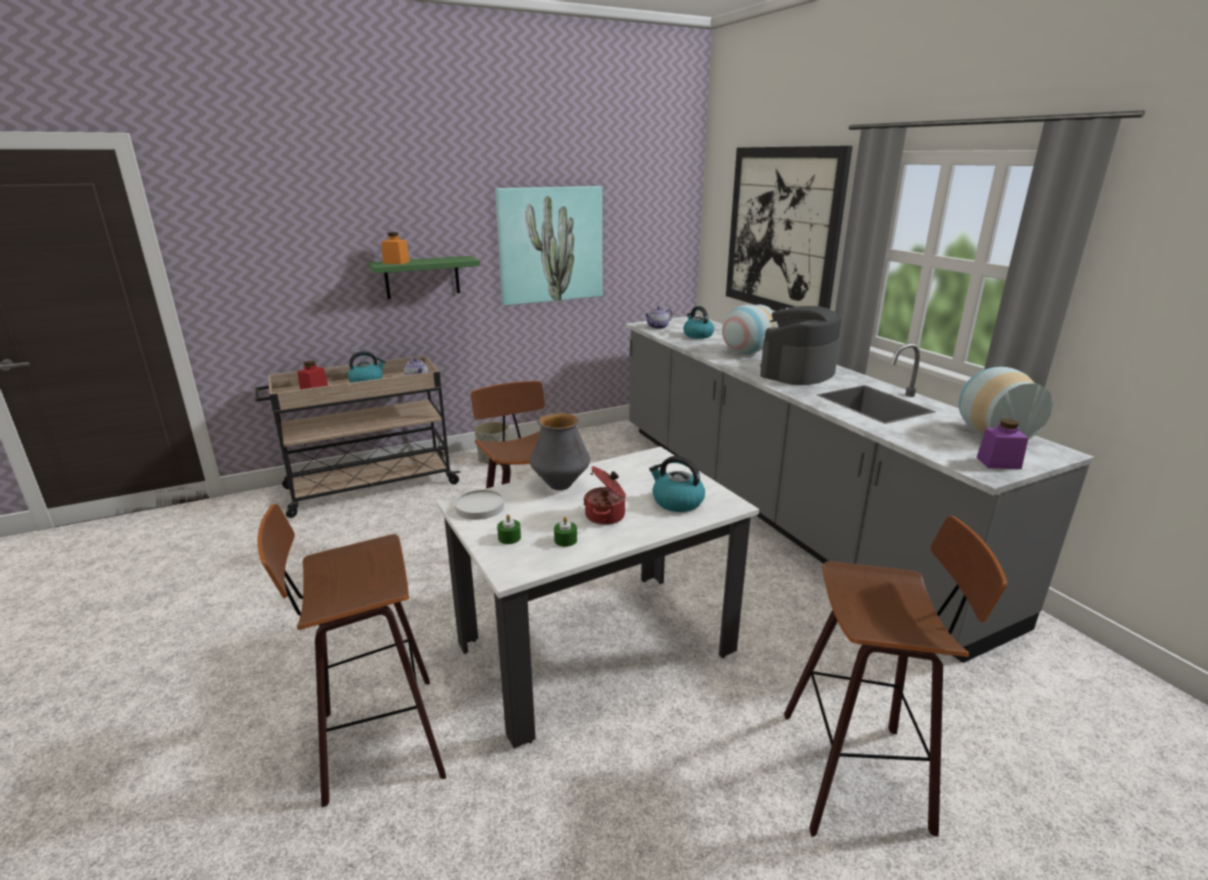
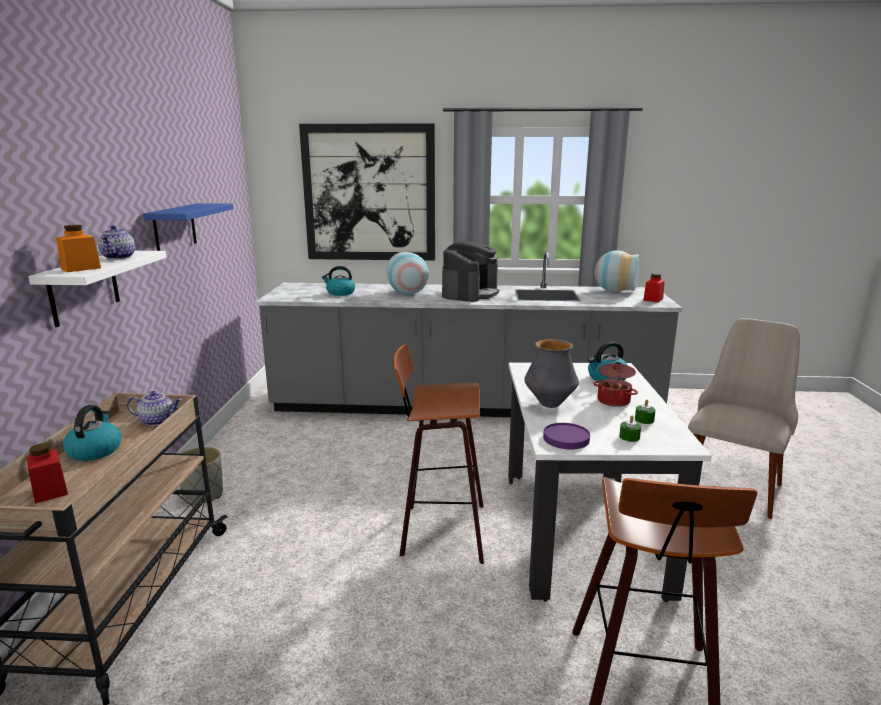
camera: 60 degrees left, 5 degrees down
green shelf [368,256,480,299] -> white shelf [28,251,167,327]
white plate [455,490,504,520] -> purple plate [543,423,590,449]
picture [495,186,602,306] -> blue shelf [143,203,233,251]
teapot [645,306,673,329] -> teapot moved to [98,225,135,260]
coffee machine [760,306,842,385] -> coffee machine turned 135 degrees counterclockwise [442,241,499,302]
stool [784,516,1007,837] -> beige chair [688,318,800,519]
purple jar [977,418,1028,469] -> red jar [643,273,665,302]

